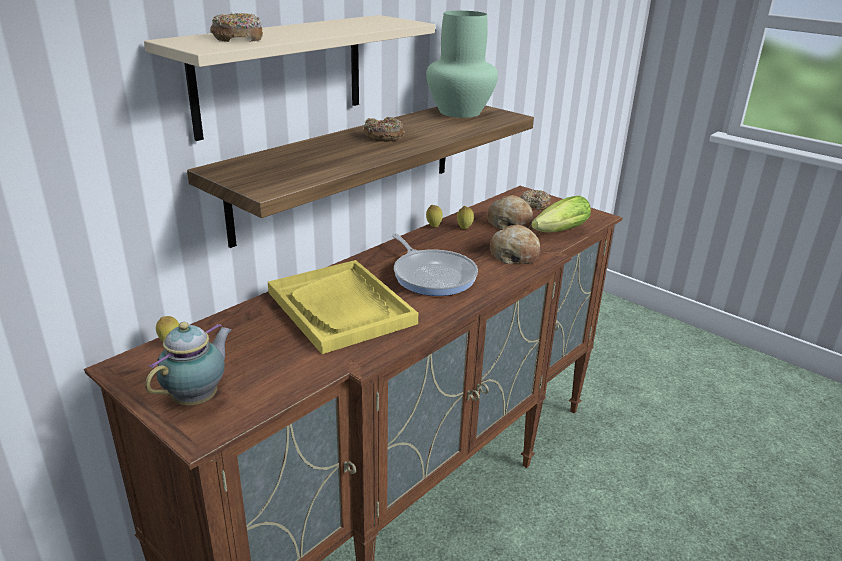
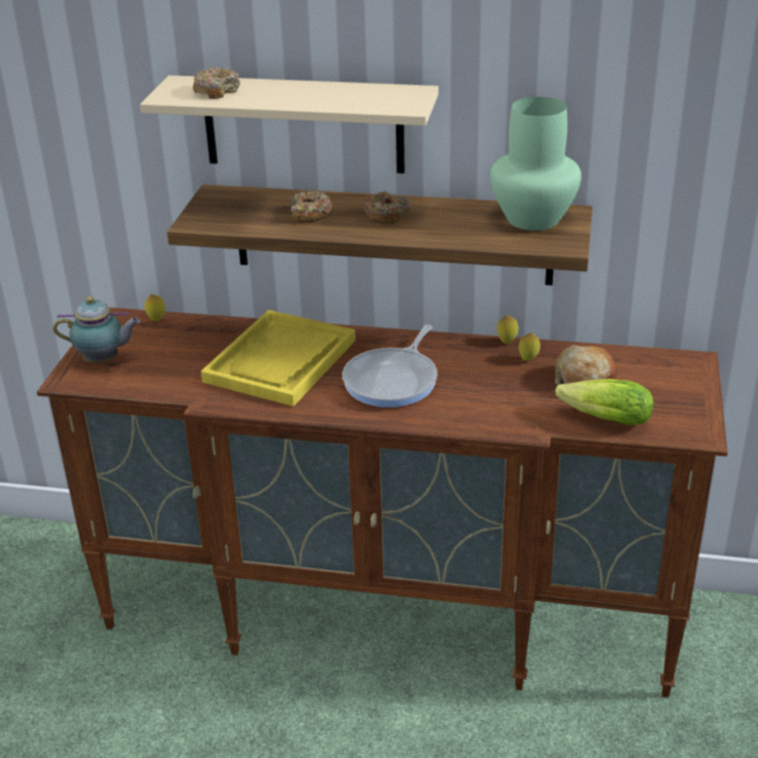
camera: 60 degrees right, 5 degrees up
bread [490,224,540,264] -> none
donut [521,190,551,210] -> donut moved to [289,191,332,222]

